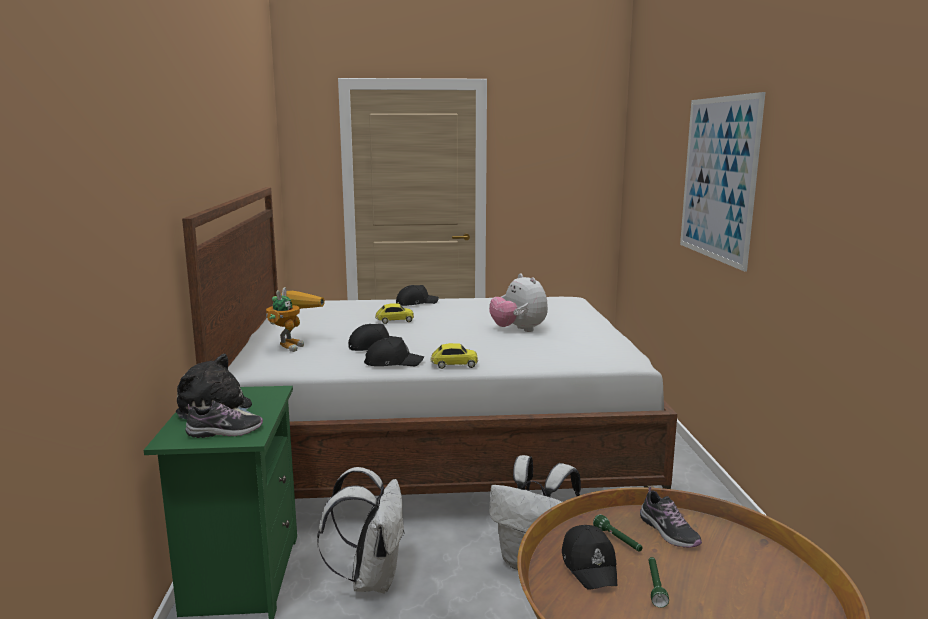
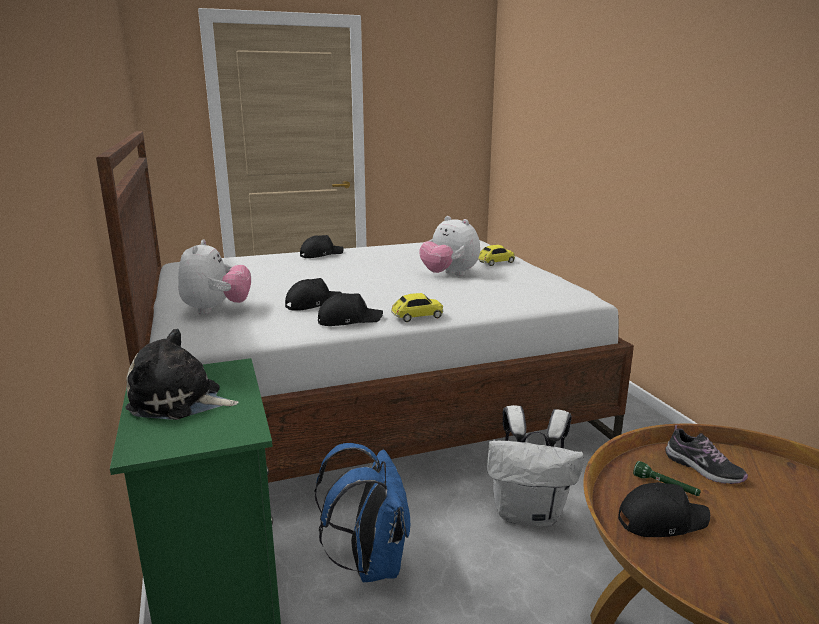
camera: 15 degrees left, 5 degrees up
shoe [185,401,263,438] -> none
toy robot [266,287,325,352] -> plush toy [178,239,251,314]
white backpack [317,467,405,593] -> blue backpack [314,443,410,582]
toy car [375,303,414,324] -> toy car moved to [478,245,515,266]
black cap [562,525,617,590] -> black cap turned 75 degrees counterclockwise [618,482,710,537]
green flashlight [649,557,669,608] -> none
picture [680,92,765,272] -> none

